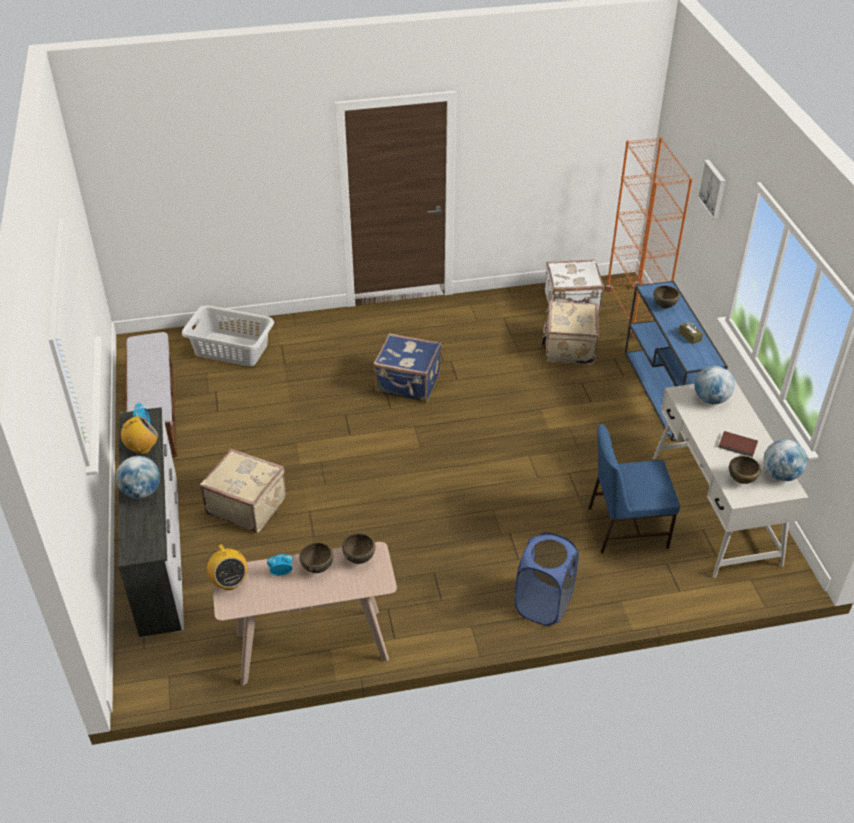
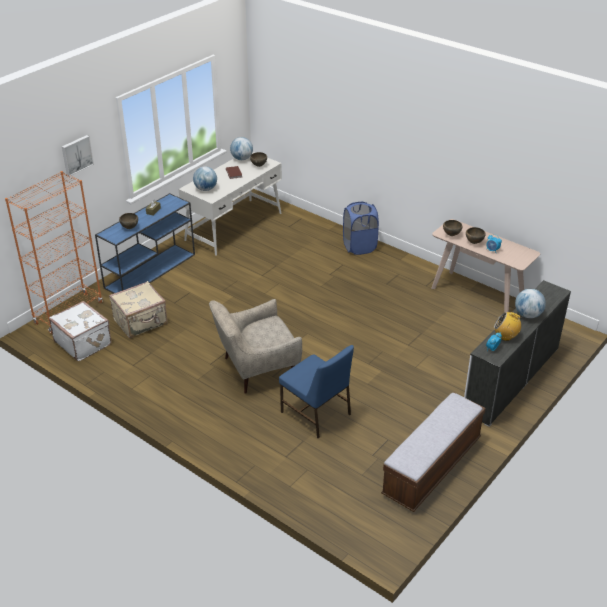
camera: 130 degrees left, 5 degrees down
grey laundry basket [182,305,274,366] -> none
beige suitcase [200,448,286,533] -> none
radio [207,544,248,590] -> none
blue suitcase [373,333,441,402] -> beige armchair [209,299,302,394]
blue chair [588,424,680,554] -> blue chair moved to [279,345,354,439]

